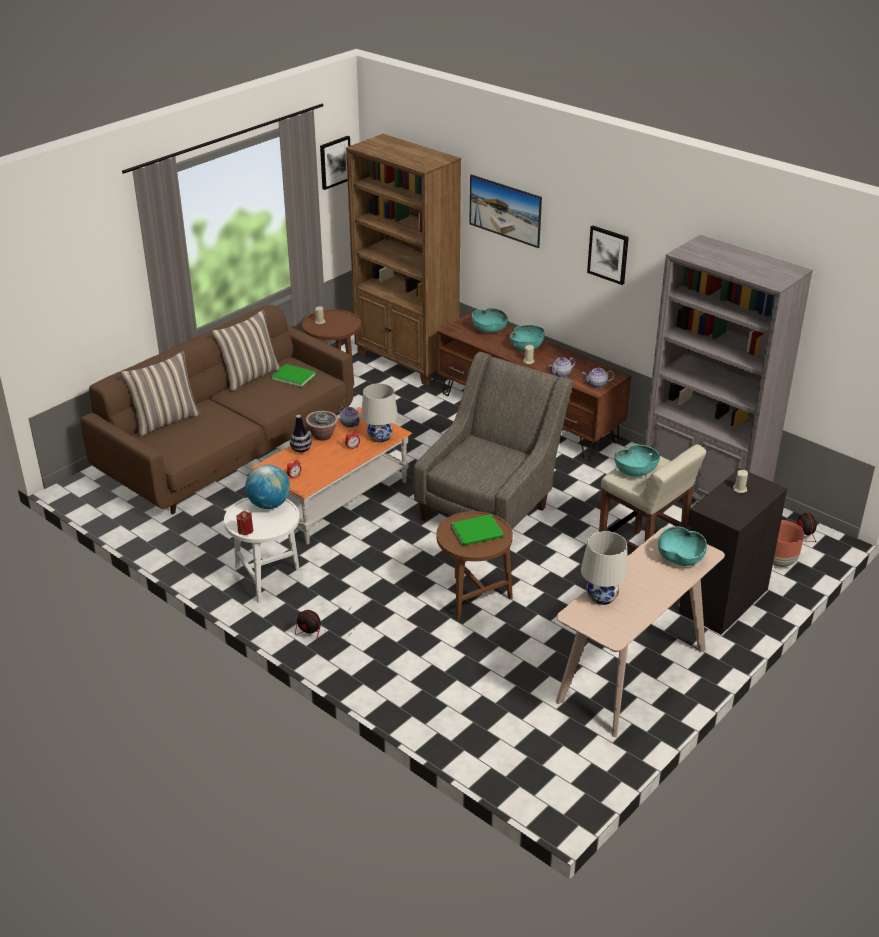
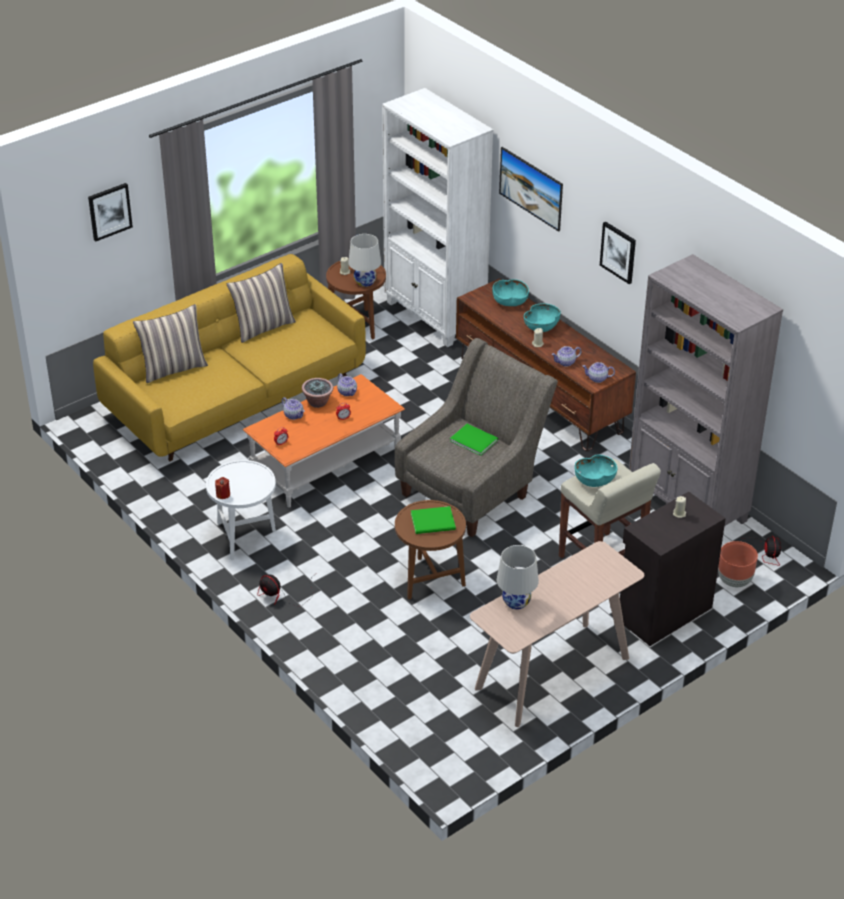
camera: 10 degrees right, 5 degrees up
brown sofa [81,305,354,515] -> yellow sofa [93,254,366,461]
globe [245,465,290,509] -> none
green book [272,364,316,387] -> green book moved to [450,424,498,456]
vase [290,415,312,453] -> teapot [282,397,305,420]
picture [320,136,350,190] -> picture moved to [88,183,133,241]
brown bookcase [346,134,461,386] -> white bookcase [382,88,493,347]
white table lamp [361,383,398,443] -> white table lamp moved to [348,234,381,287]
turquoise bowl [658,526,707,566] -> none

